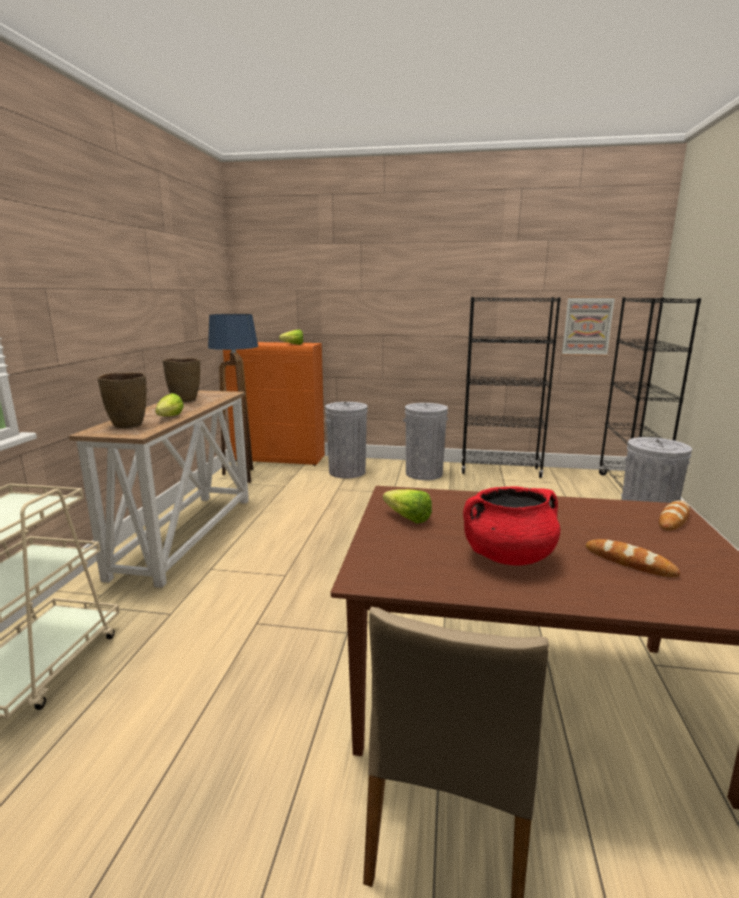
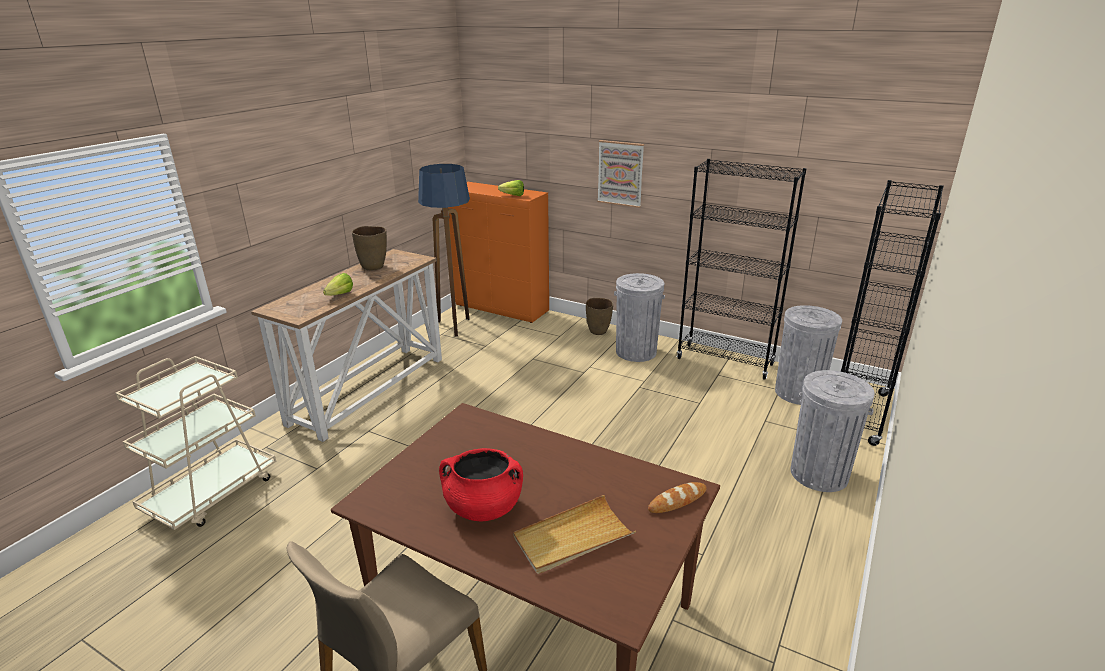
camera: 20 degrees right, 10 degrees up
brown vase [98,373,147,428] -> brown vase moved to [586,298,613,335]
grey trash can [325,402,368,478] -> grey trash can moved to [775,305,842,405]
lettuce [383,489,432,524] -> none
picture [562,297,615,356] -> picture moved to [597,140,644,208]
bread [586,539,680,577] -> beige tray [513,495,636,574]

